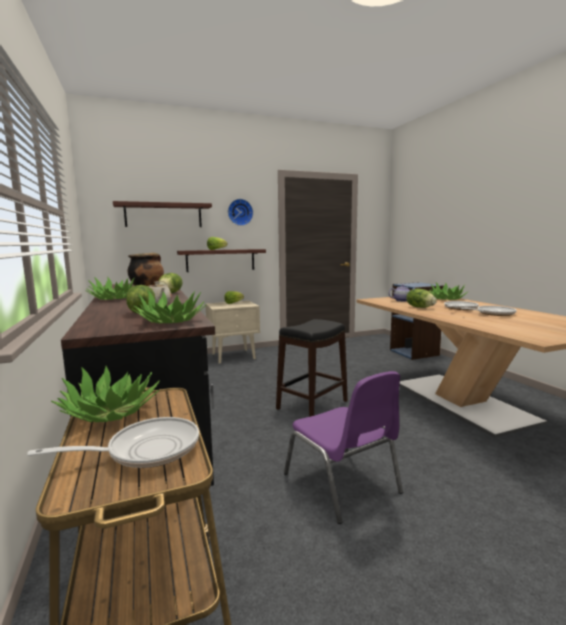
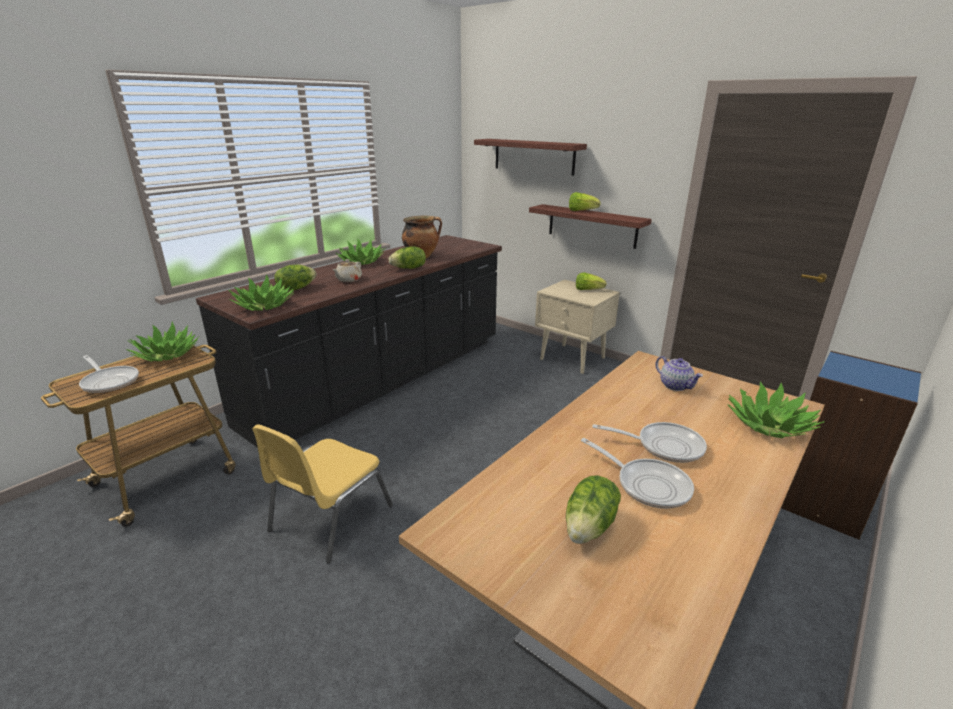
camera: 60 degrees right, 15 degrees up
wall clock [228,199,253,226] -> none
black stool [276,319,348,417] -> none
purple chair [284,371,403,524] -> yellow chair [252,424,393,563]
lettuce [406,289,437,308] -> lettuce moved to [566,475,621,544]

